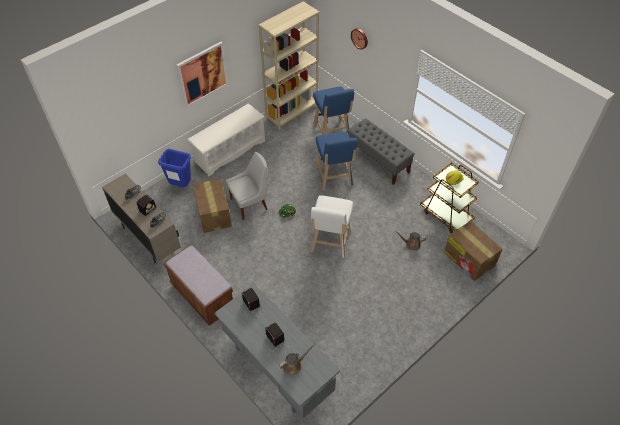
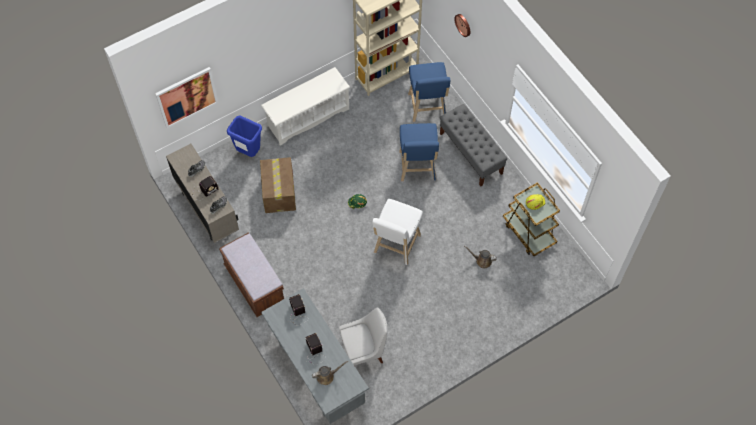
camera: 10 degrees right, 10 degrees up
picture [177,42,228,108] -> picture moved to [155,67,218,129]
white chair [226,152,267,220] -> white chair moved to [339,308,388,366]
cardboard box [444,221,502,281] -> none

